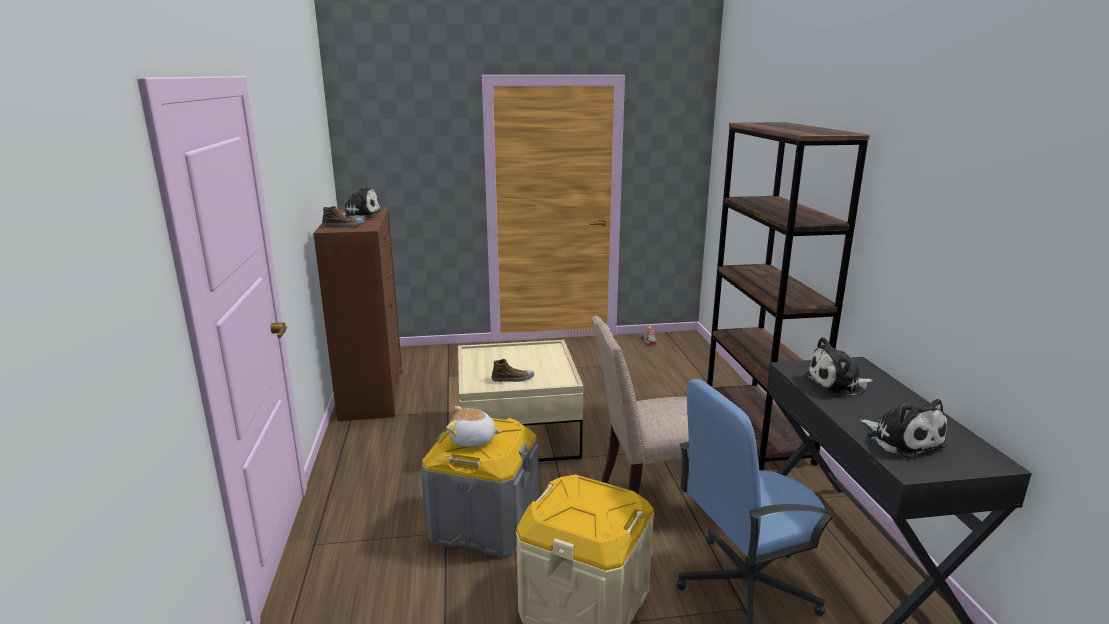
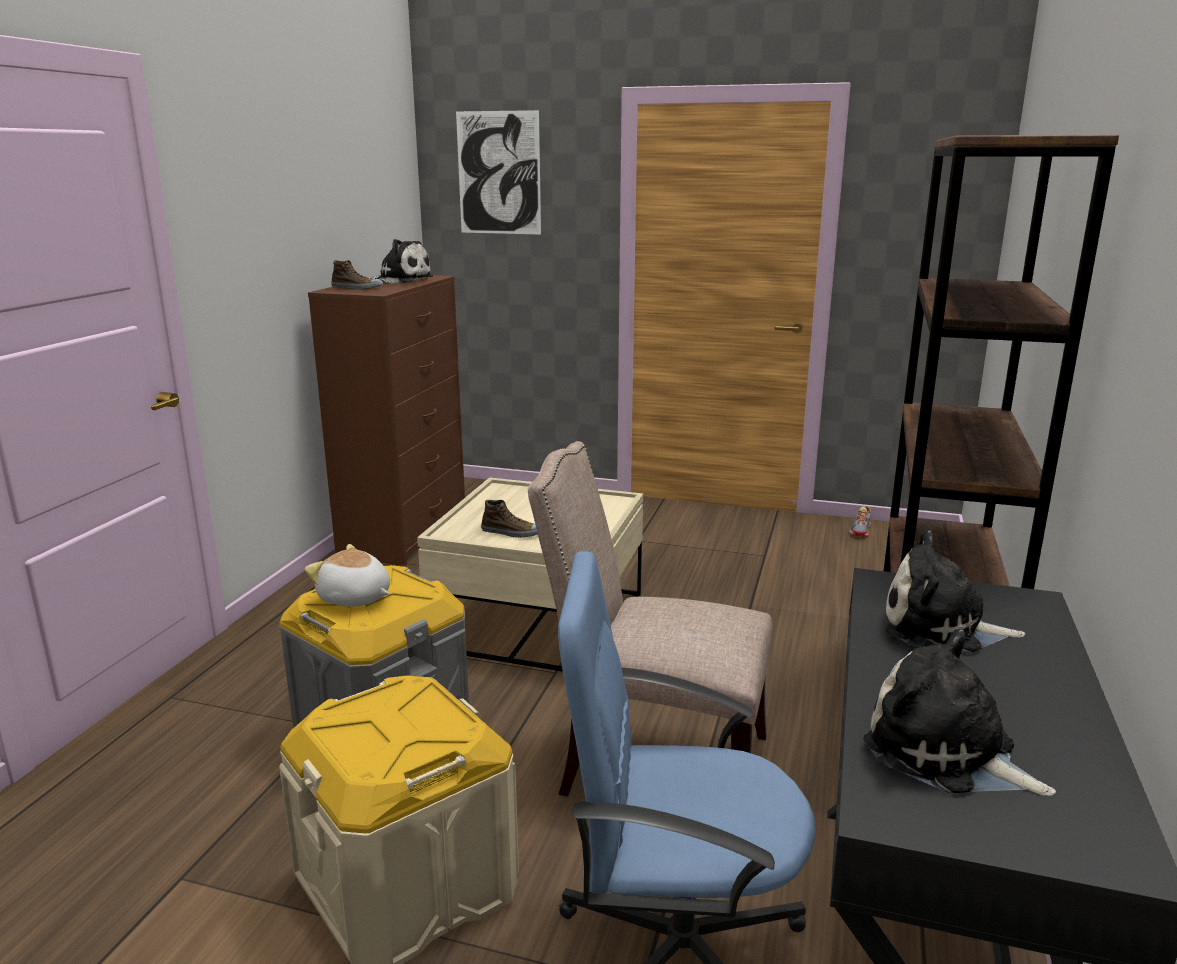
camera: 25 degrees right, 0 degrees up
plush toy [860,399,947,458] -> plush toy turned 135 degrees clockwise [863,629,1056,796]
none -> picture [456,110,541,235]

